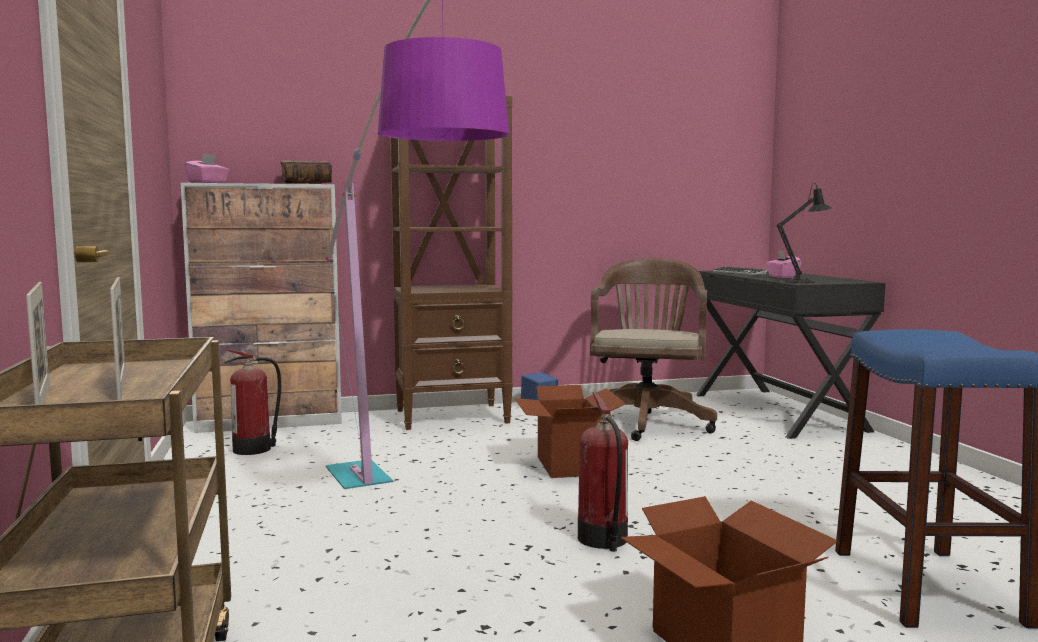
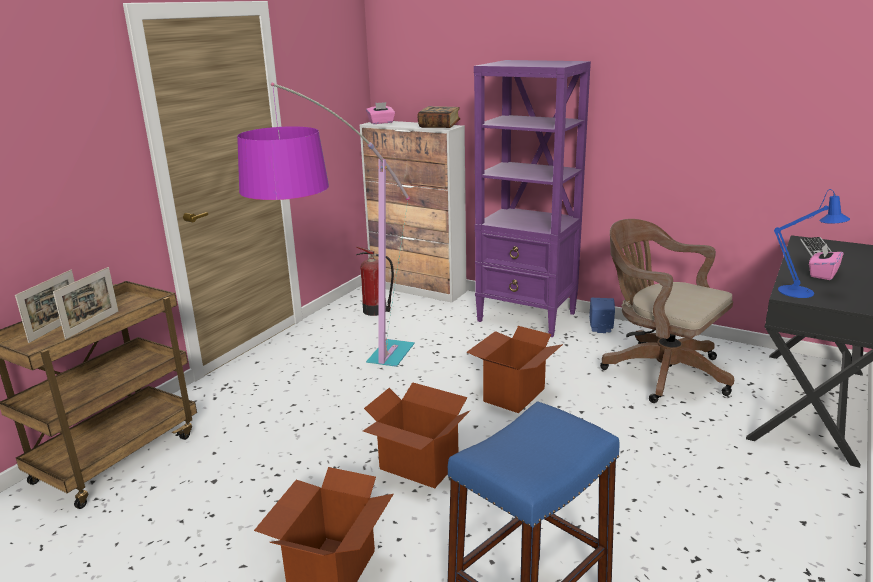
camera: 45 degrees right, 15 degrees up
brown bookcase [390,96,513,430] -> purple bookcase [474,60,591,337]
fire extinguisher [578,392,628,552] -> cardboard box [363,382,470,488]
brown office chair [590,258,717,441] -> brown office chair turned 105 degrees counterclockwise [600,219,734,403]
black table lamp [777,183,831,283] -> blue table lamp [774,189,850,298]

